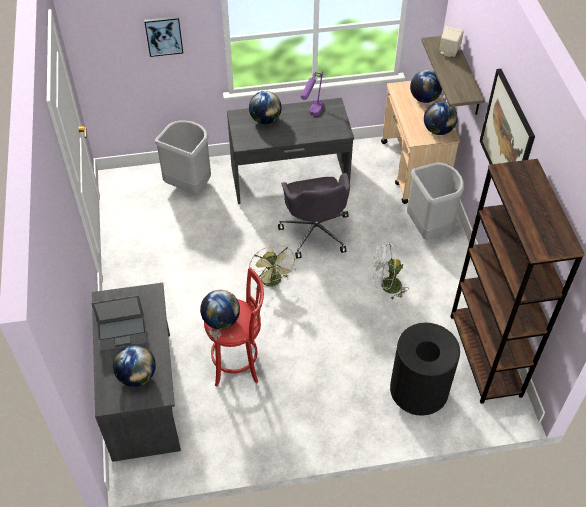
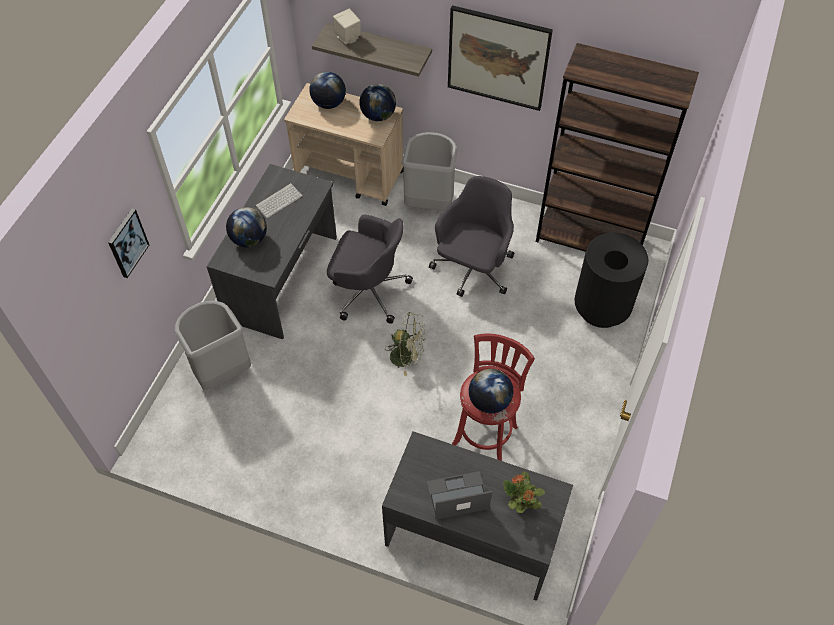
camera: 60 degrees left, 5 degrees up
laptop [91,295,147,351] -> laptop turned 120 degrees counterclockwise [427,471,492,520]
globe [113,344,156,387] -> potted plant [503,471,545,513]
purple table lamp [301,72,324,116] -> keyboard [255,183,303,218]
white fan [373,242,409,300] -> grey office chair [429,176,514,297]

